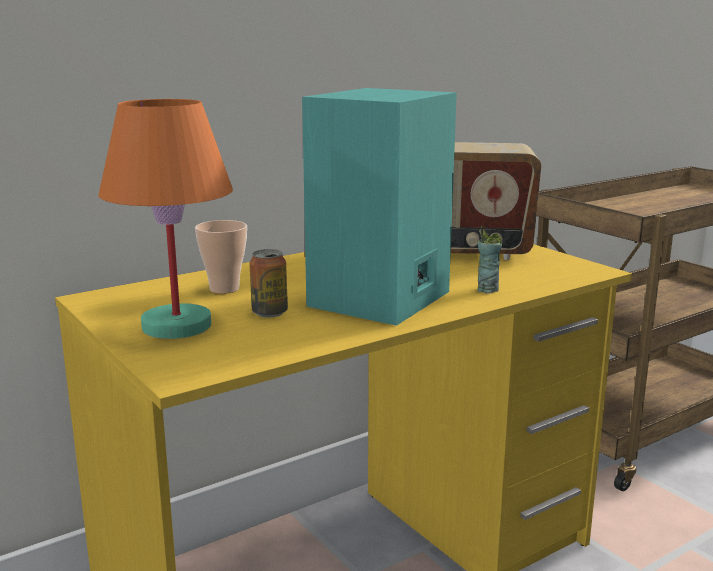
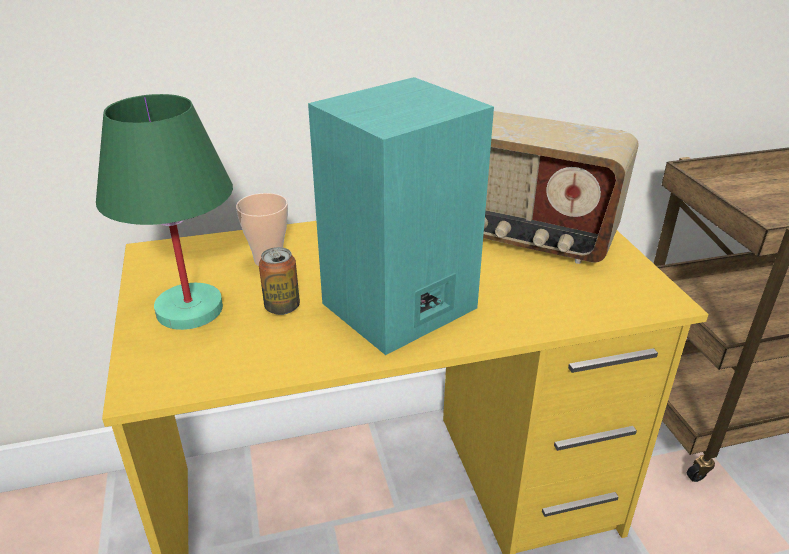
camera: 20 degrees right, 15 degrees up
orange table lamp [98,99,233,339] -> green table lamp [96,94,233,330]
cup [477,226,503,294] -> none

